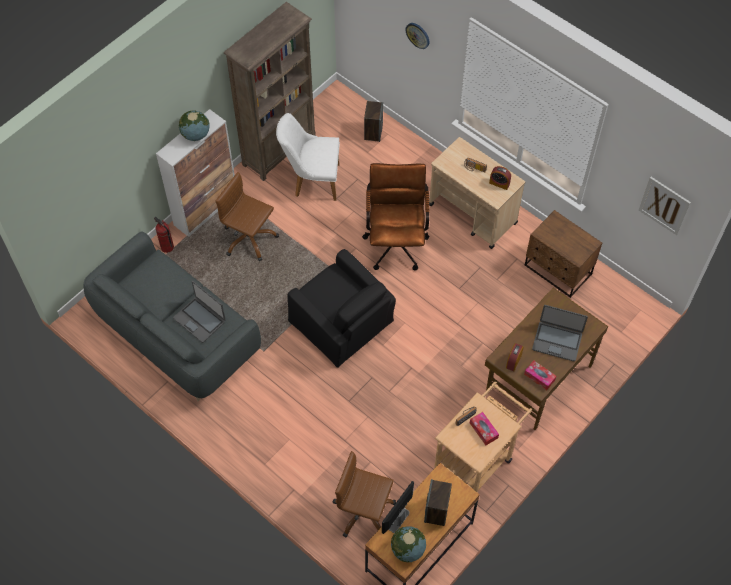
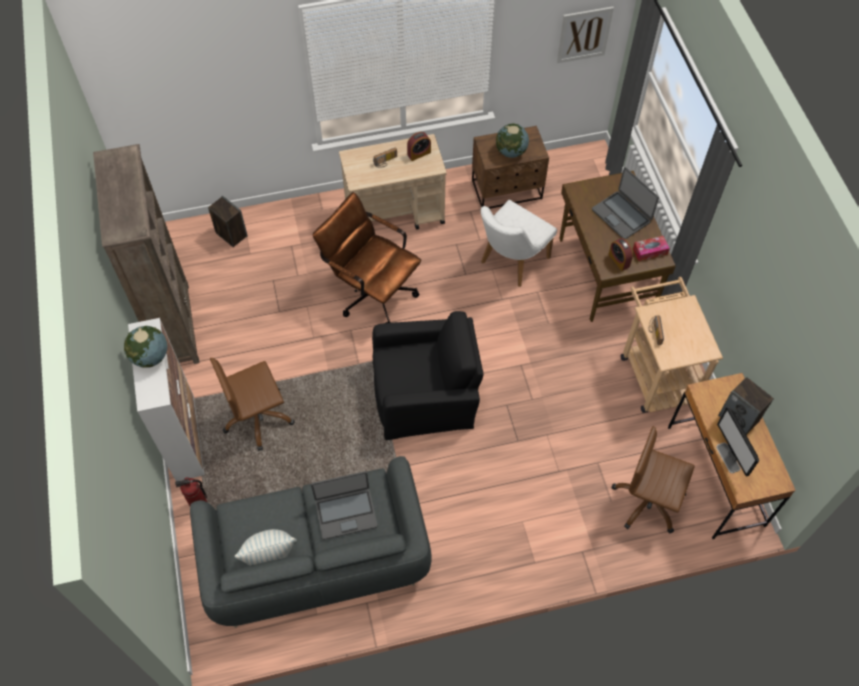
camera: 55 degrees left, 0 degrees up
white chair [276,113,340,201] -> white chair moved to [481,200,557,287]
brown office chair [333,451,396,538] -> brown office chair turned 60 degrees clockwise [612,426,695,534]
globe [391,527,426,563] -> globe moved to [496,123,529,158]
wall clock [406,23,429,49] -> none
tissue box [470,412,499,445] -> none
laptop [532,305,588,362] -> laptop turned 90 degrees clockwise [592,167,659,240]
none -> pillow [235,529,297,566]

